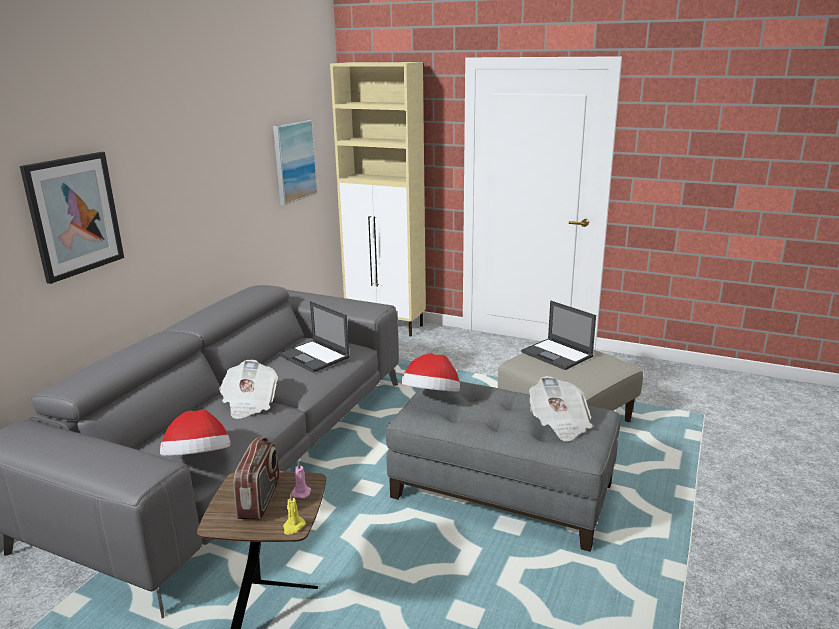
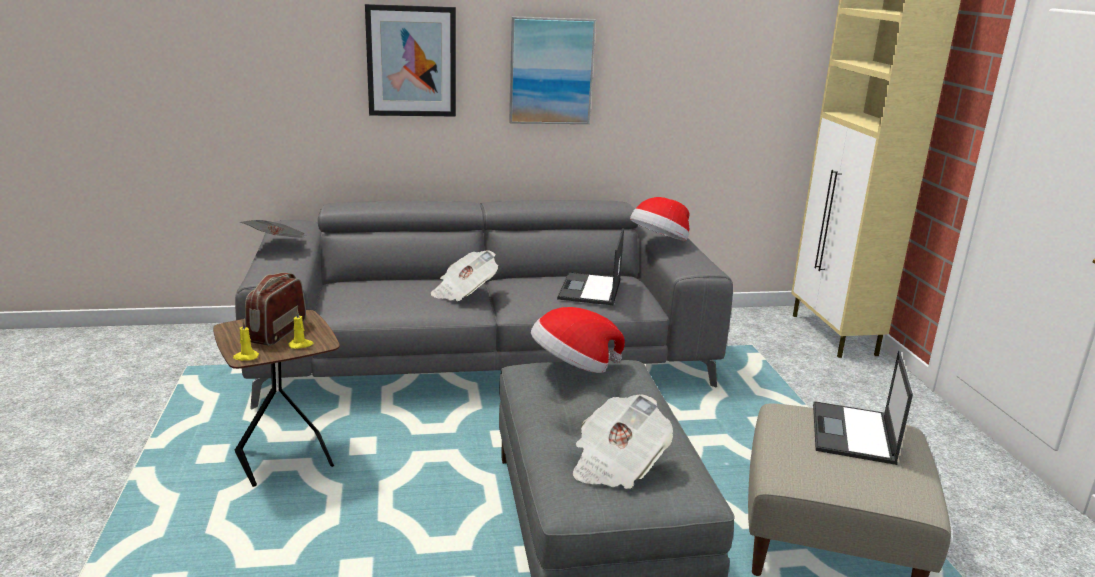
camera: 55 degrees right, 0 degrees up
hat [160,409,230,456] -> hat moved to [630,197,689,241]
radio [234,438,280,520] -> radio turned 135 degrees clockwise [245,272,306,346]
picture [273,119,318,205] -> picture moved to [509,16,596,124]
pink candle [291,461,311,498] -> yellow candle [288,310,313,349]
none -> newspaper [240,220,306,238]

